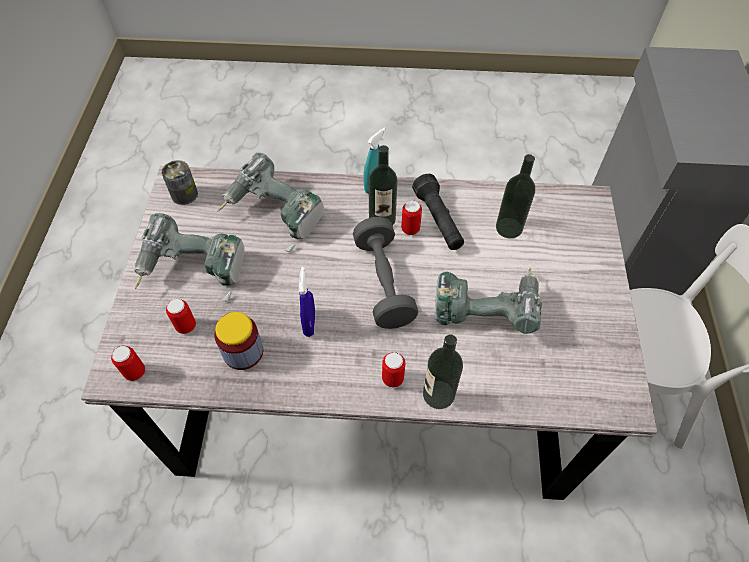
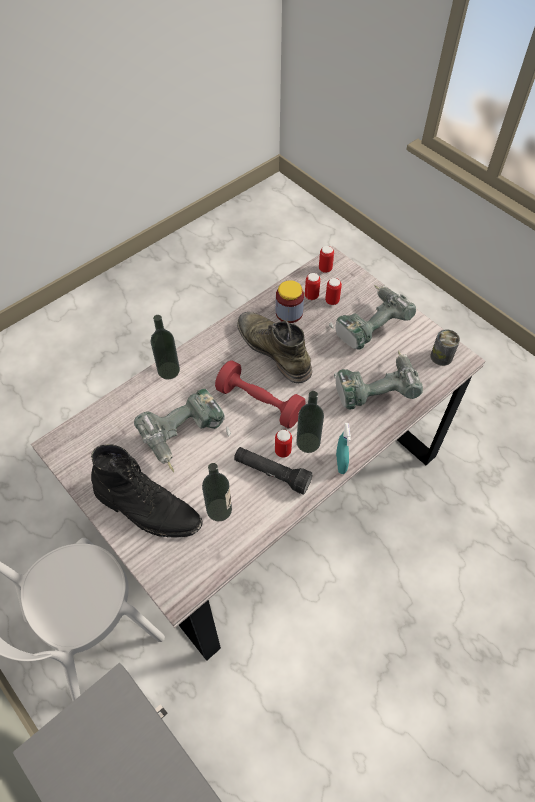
camera: 135 degrees right, 0 degrees up
blue spray bottle [299,266,315,337] -> green boot [237,312,312,383]
grey dumbbell [353,217,419,329] -> red dumbbell [215,360,306,429]
can [382,352,405,388] -> can moved to [305,273,320,300]
none -> black boot [91,444,203,538]

